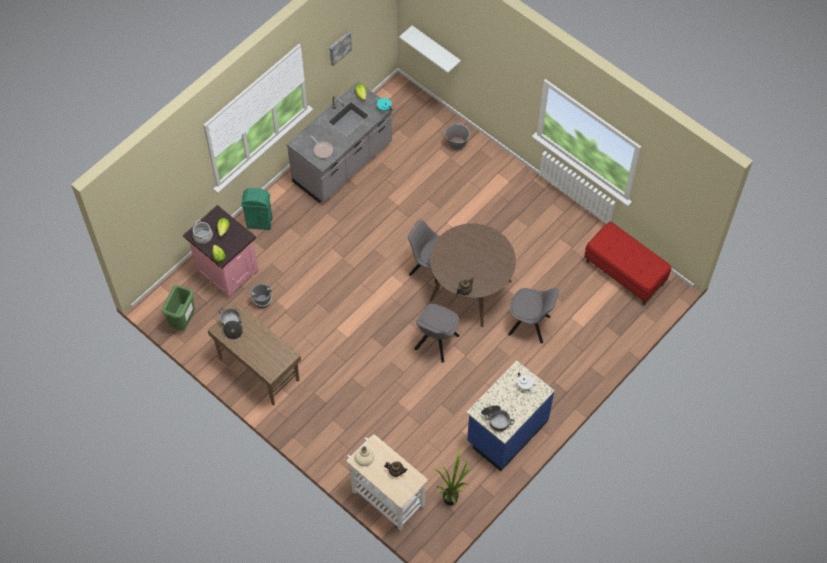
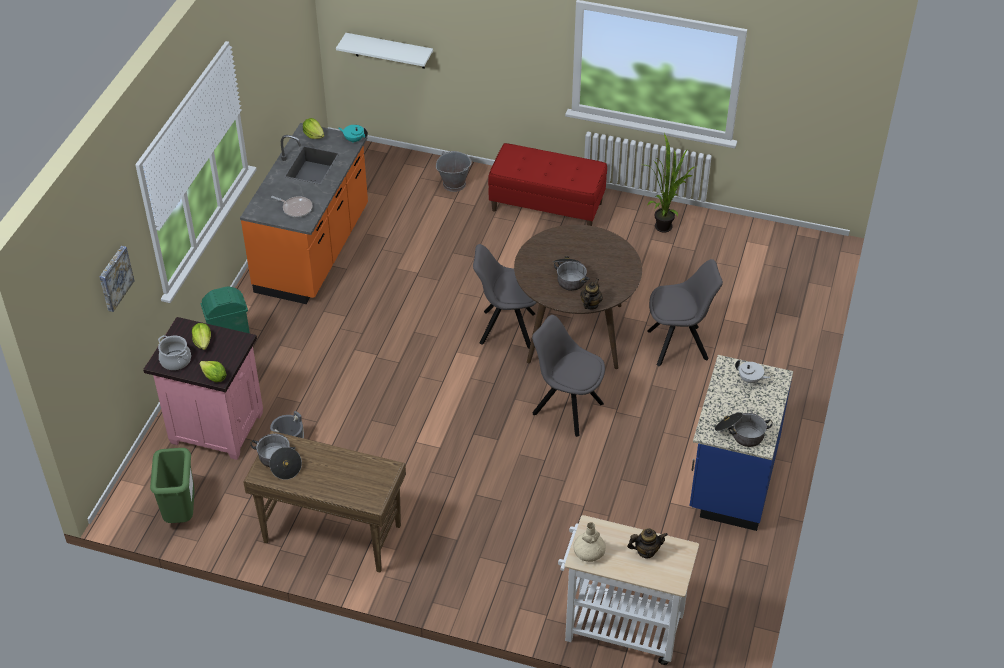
camera: 25 degrees left, 15 degrees down
grey counter [286,82,394,203] -> orange counter [240,123,368,304]
picture [330,31,352,66] -> picture moved to [100,246,135,312]
grey chair [414,304,460,363] -> grey chair turned 120 degrees clockwise [532,315,605,437]
potted plant [432,450,472,506] -> potted plant moved to [645,134,696,233]
red bench [584,222,671,305] -> red bench moved to [488,143,607,226]
none -> cooking pot [552,256,590,291]

